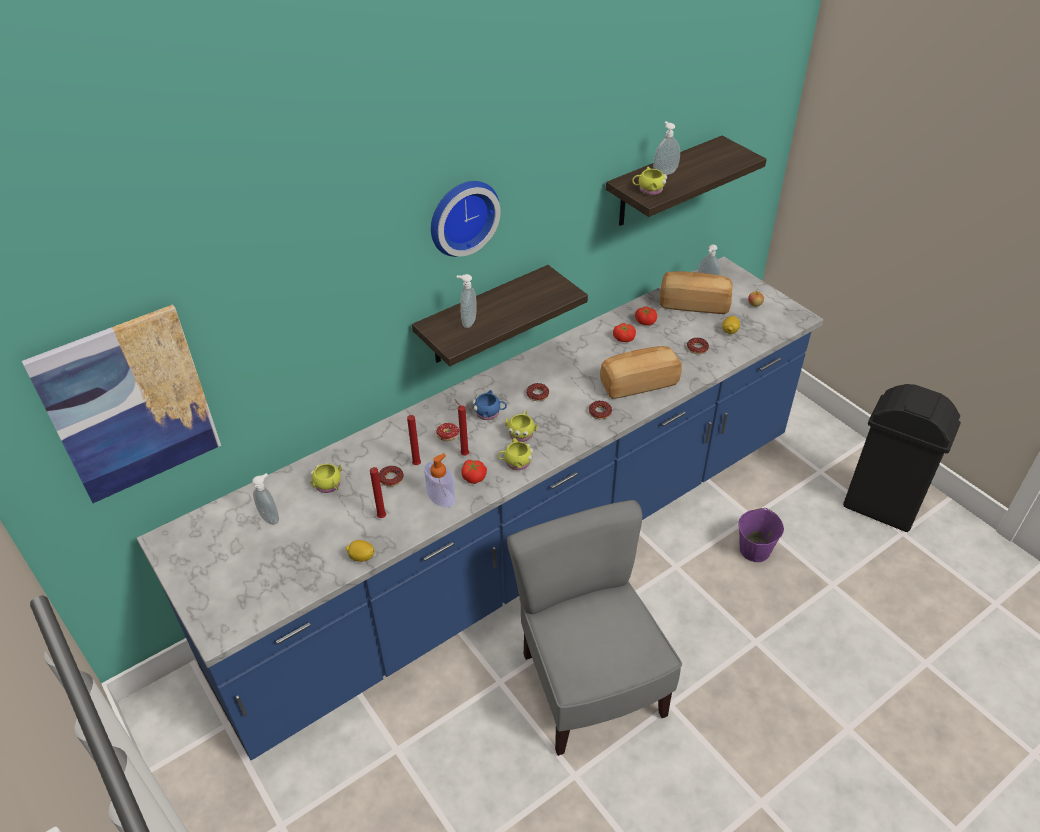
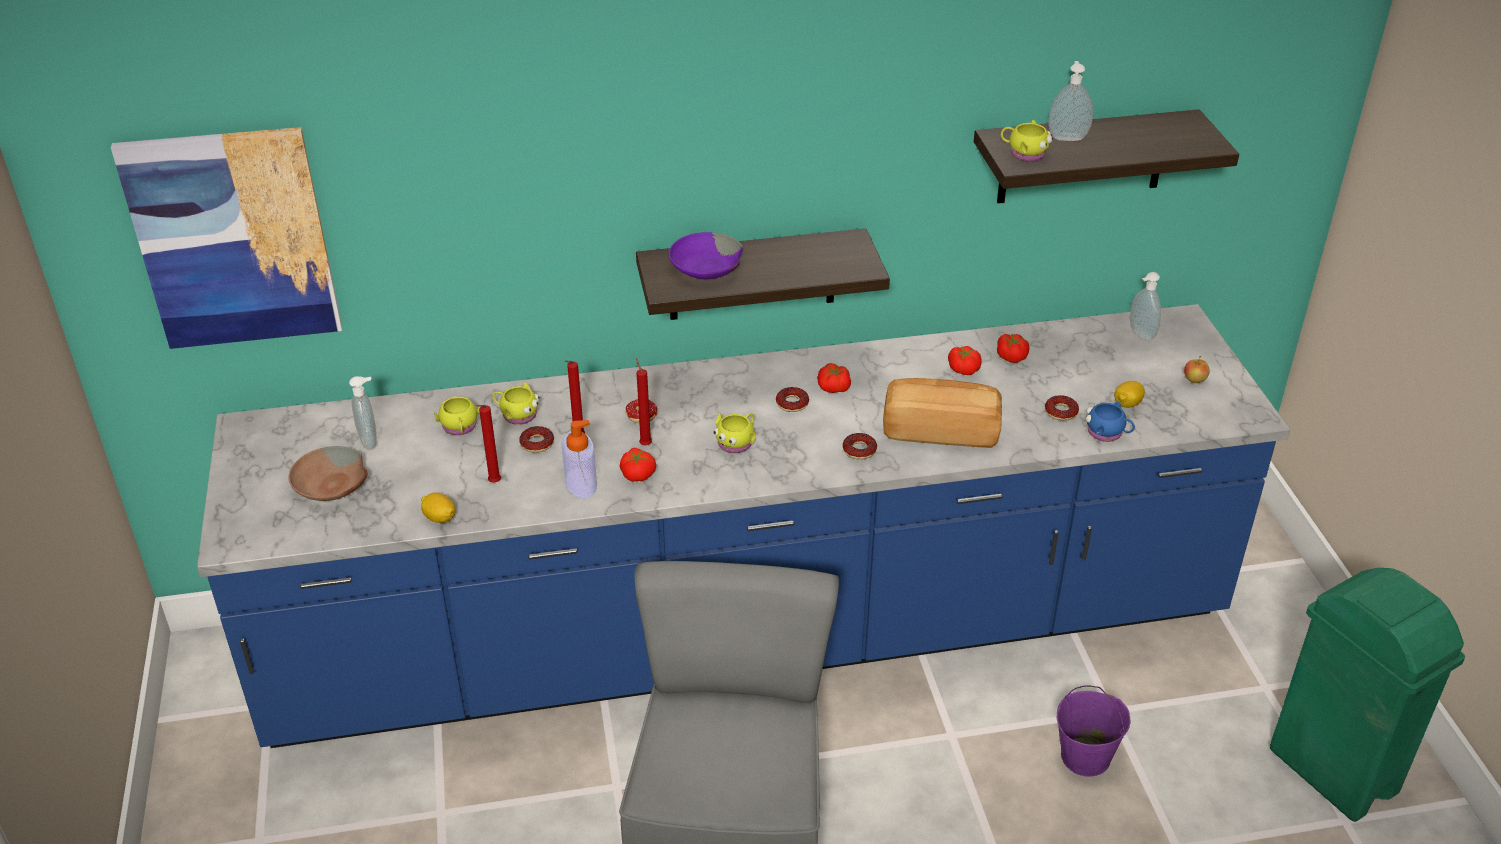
camera: 25 degrees right, 5 degrees down
wall clock [431,181,500,257] -> none
soap dispenser [456,274,477,328] -> purple bowl [669,232,743,279]
blue mug [472,390,507,420] -> blue mug moved to [1086,401,1135,442]
yellow mug [497,438,534,470] -> yellow mug moved to [492,382,540,425]
bread [660,271,732,314] -> none
black trash can [843,384,961,532] -> green trash can [1270,568,1465,822]
none -> brown bowl [288,446,368,501]
none -> tomato [817,363,851,393]

